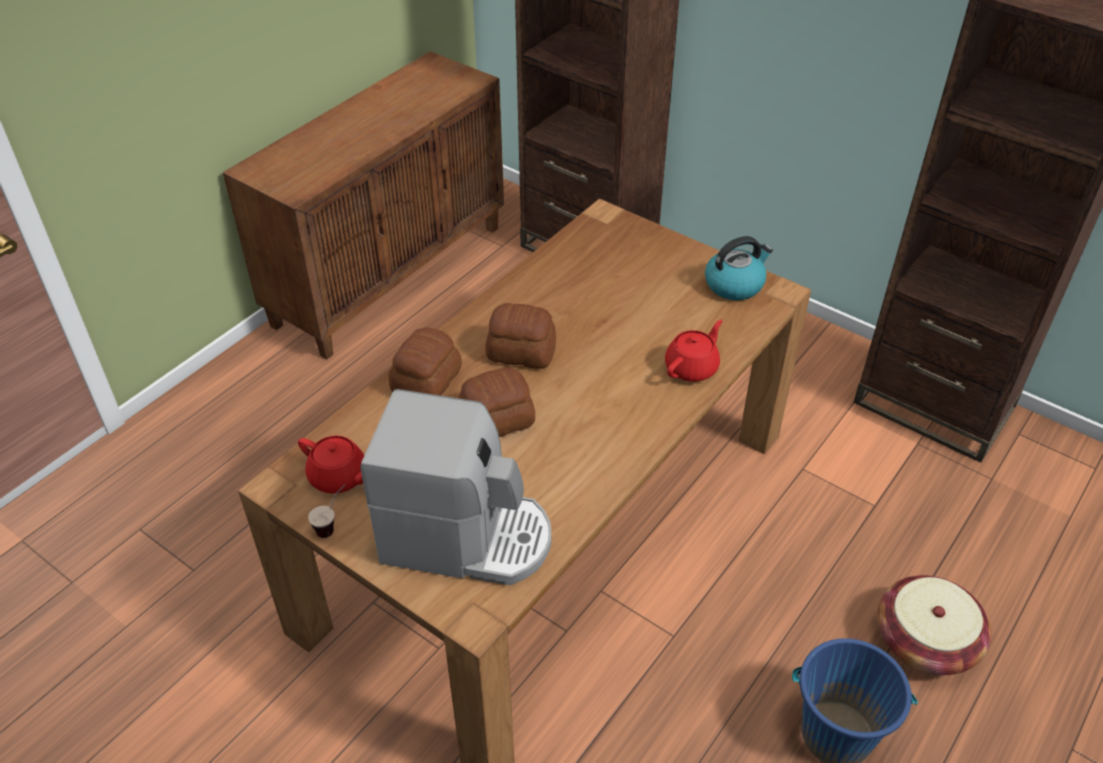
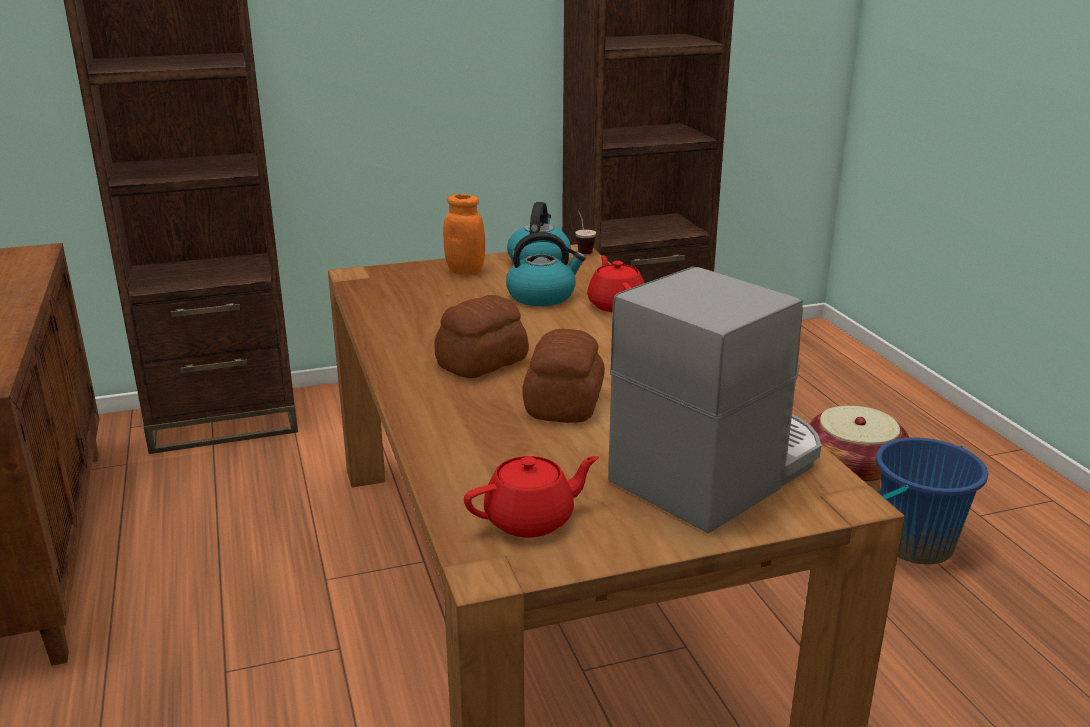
camera: 55 degrees left, 20 degrees down
cup [308,484,345,538] -> cup moved to [575,211,596,254]
bread [388,328,462,396] -> none
none -> orange jar [443,194,485,275]
none -> kettle [506,232,586,306]

